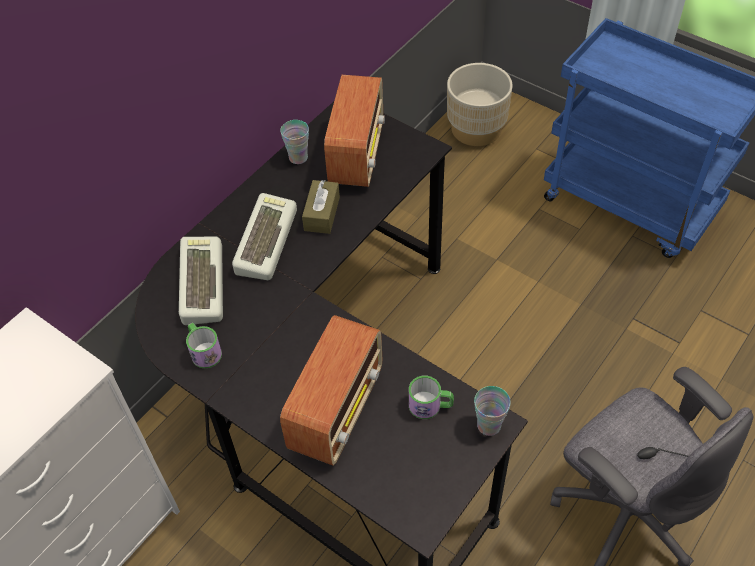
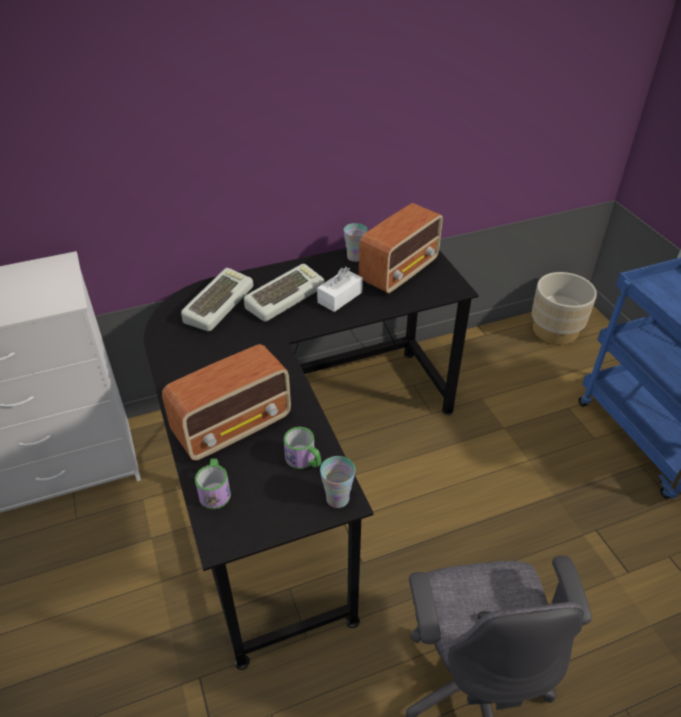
camera: 30 degrees right, 10 degrees down
mug [186,323,222,368] -> mug moved to [195,459,231,509]
brown tissue box [302,180,340,234] -> white tissue box [317,267,363,312]

